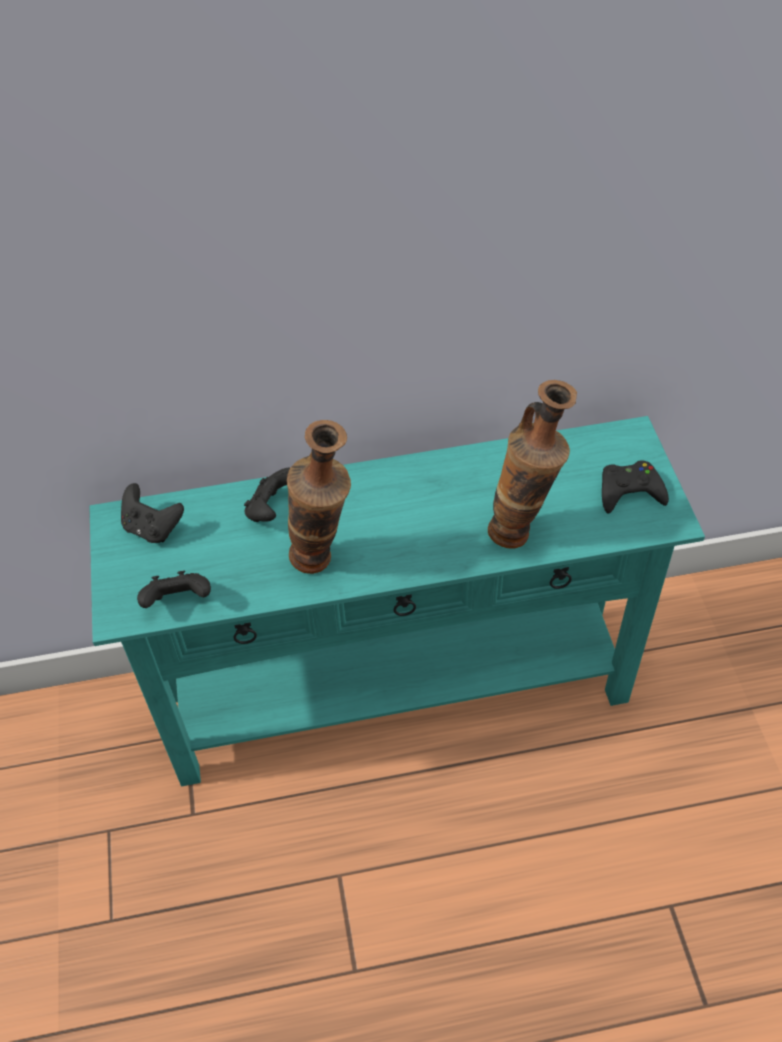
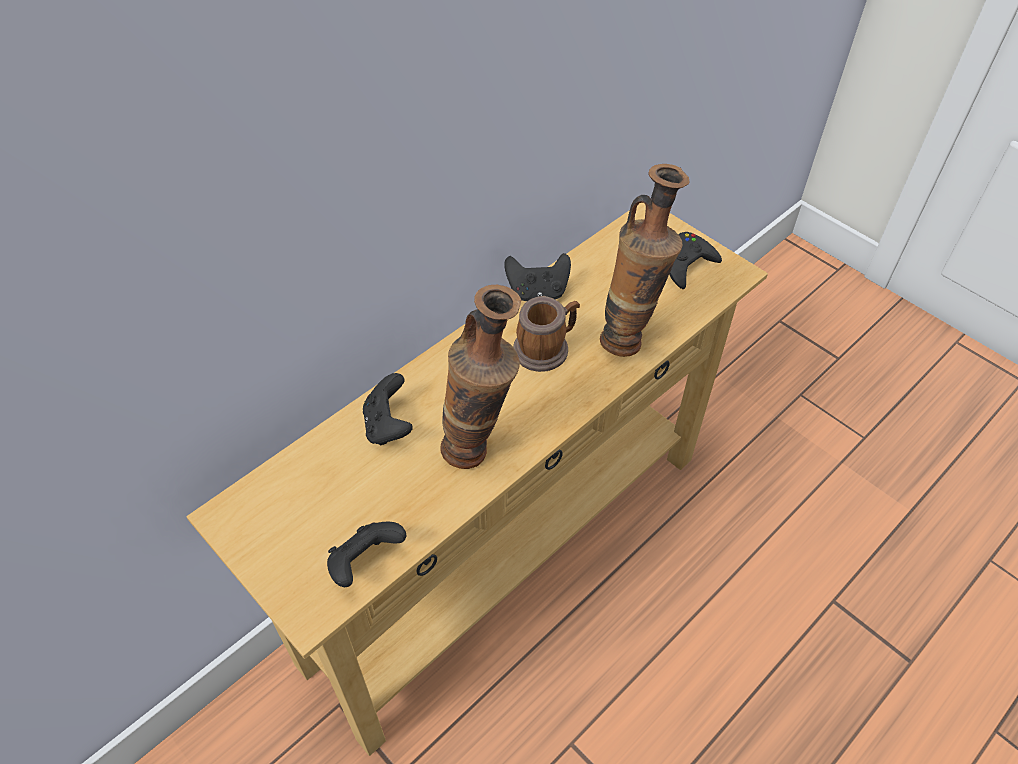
camera: 35 degrees left, 0 degrees up
turquoise console table [90,416,705,786] -> beige console table [187,203,768,756]
black game controller [121,483,184,543] -> black game controller moved to [504,253,571,301]
none -> mug [513,296,580,372]

